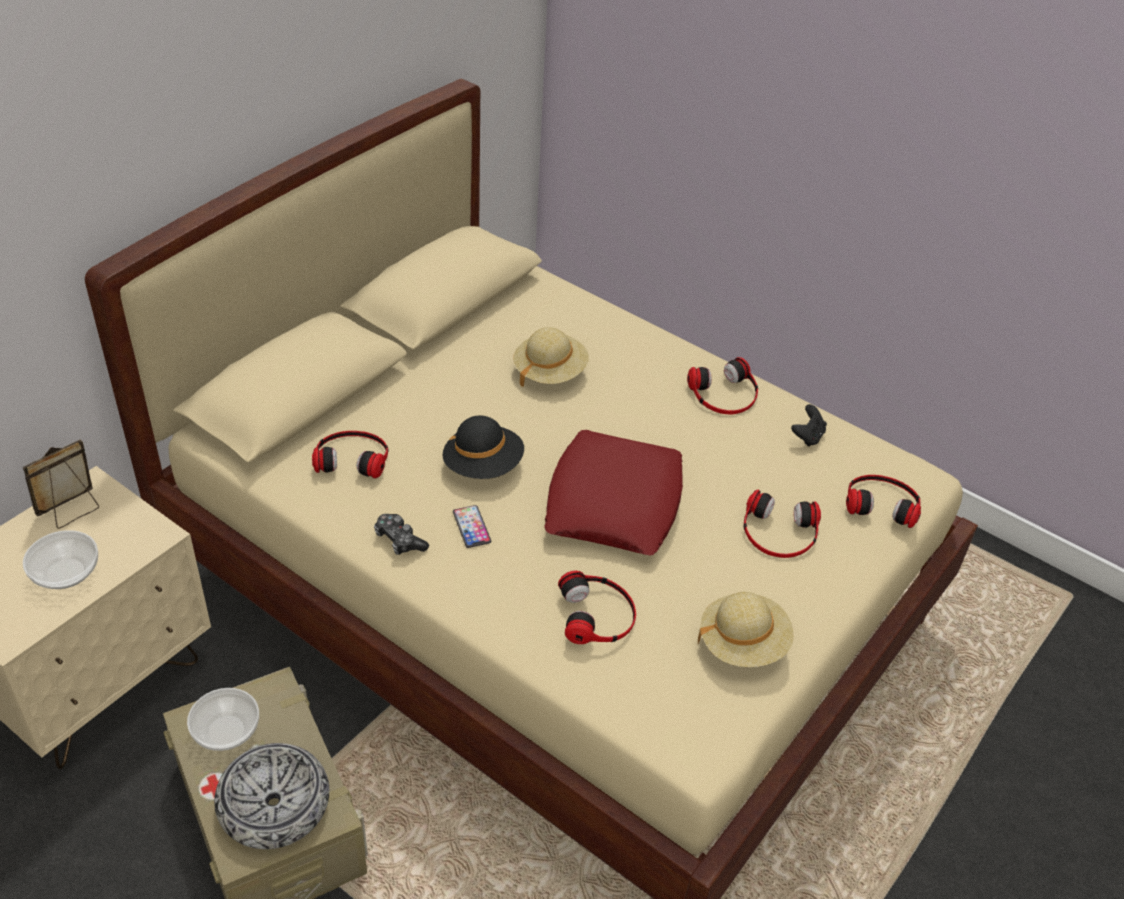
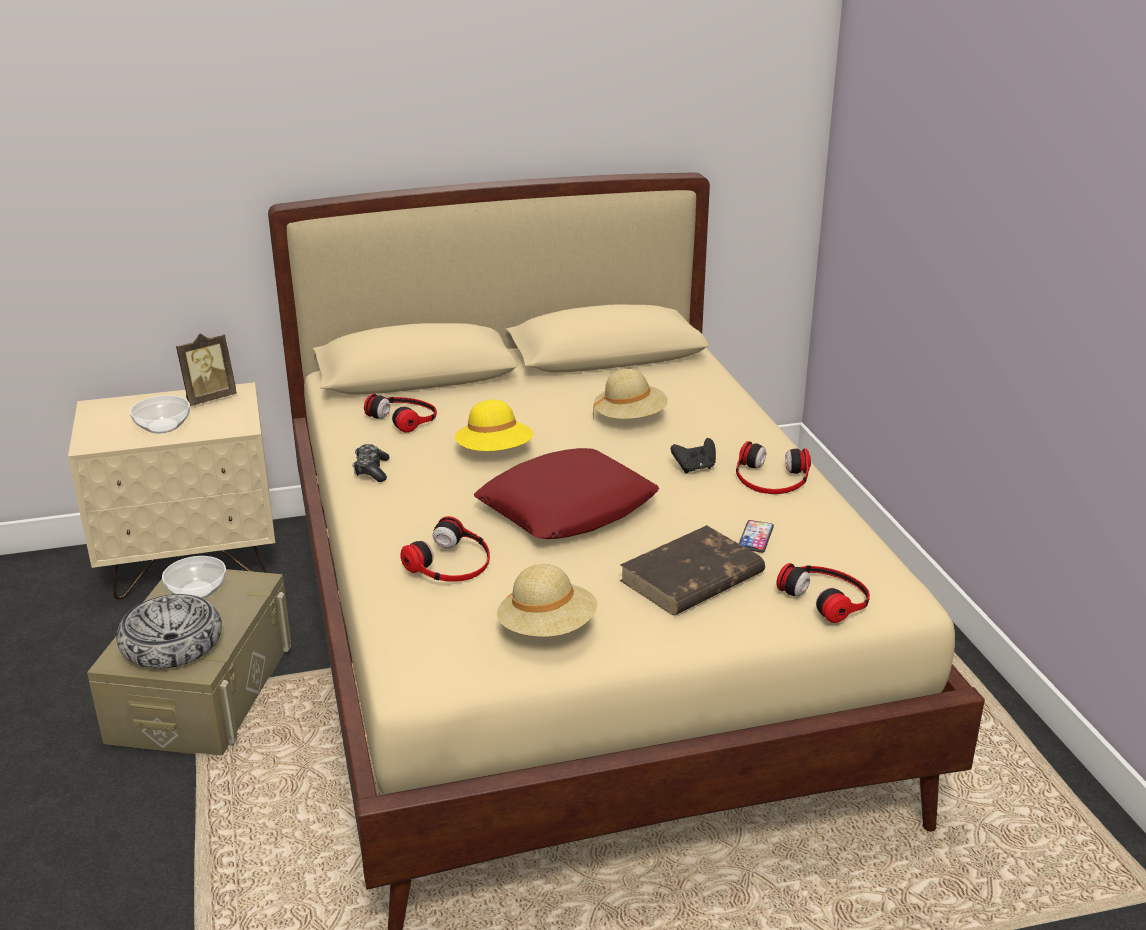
camera: 40 degrees right, 15 degrees down
picture frame [23,439,99,529] -> picture frame turned 150 degrees clockwise [176,334,237,406]
black hat [443,416,524,479] -> yellow hat [455,400,533,451]
phone [453,505,491,548] -> phone moved to [739,520,774,553]
headphones [743,490,821,558] -> brown book [619,525,765,615]
black game controller [791,404,827,447] -> black game controller moved to [671,438,716,473]

